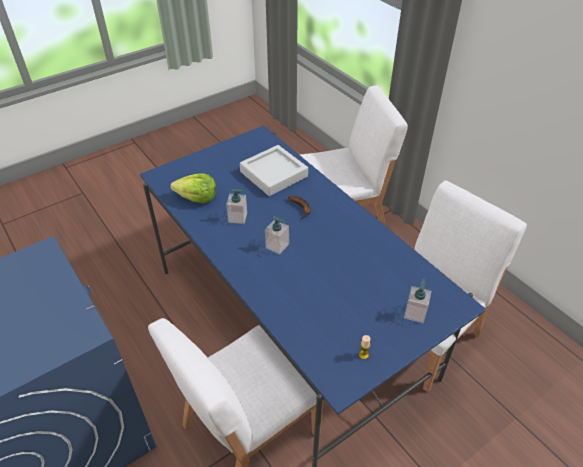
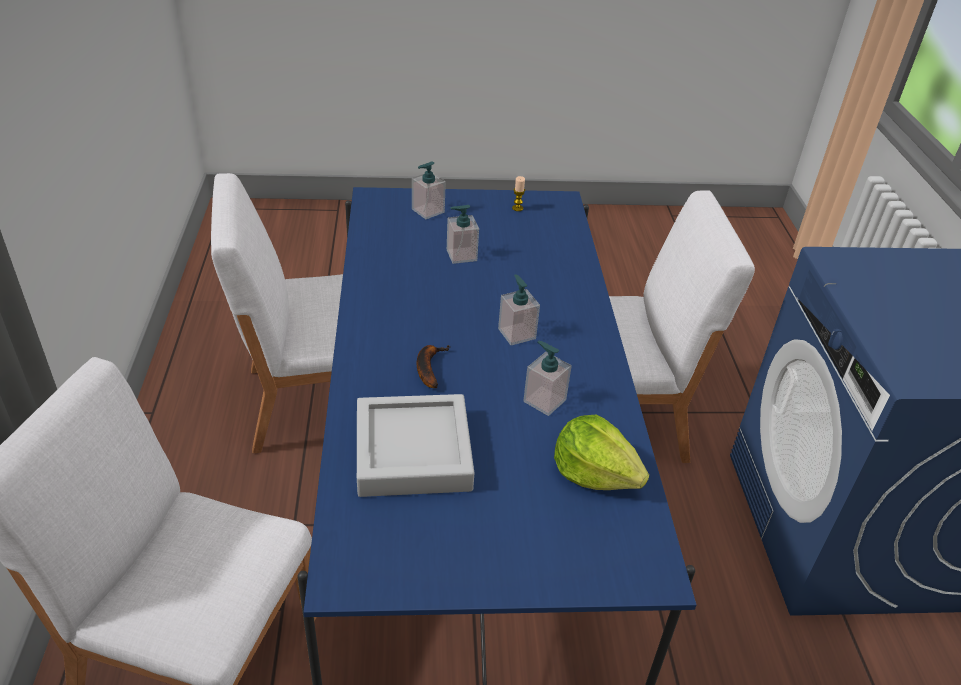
camera: 150 degrees left, 5 degrees down
none -> soap dispenser [447,205,479,264]

